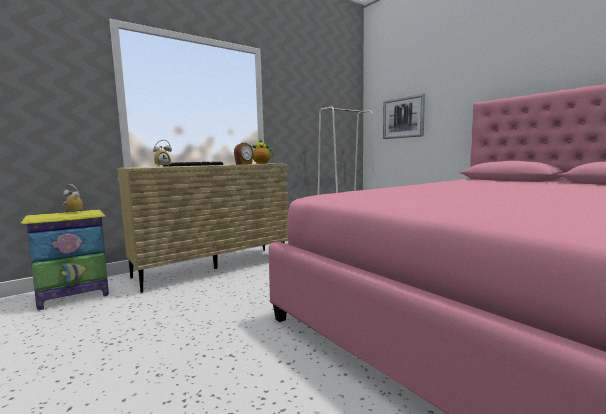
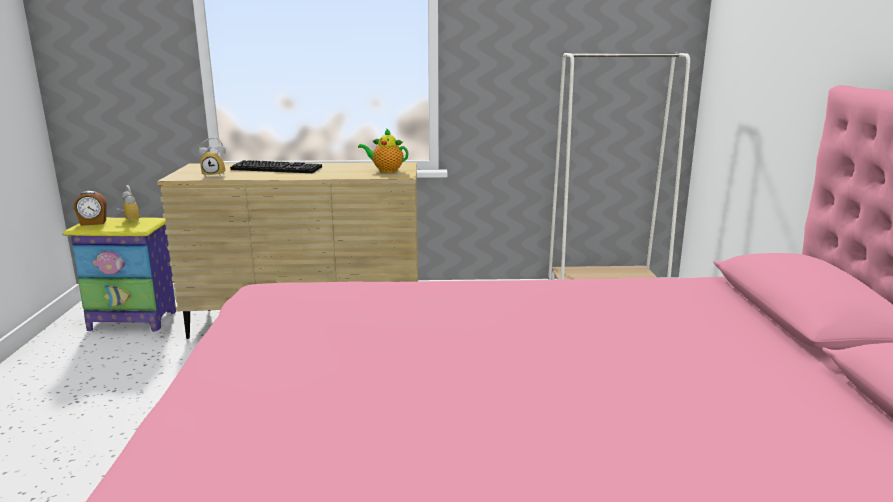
camera: 35 degrees right, 10 degrees up
alarm clock [234,143,253,165] -> alarm clock moved to [74,191,107,226]
picture [383,94,425,139] -> none

